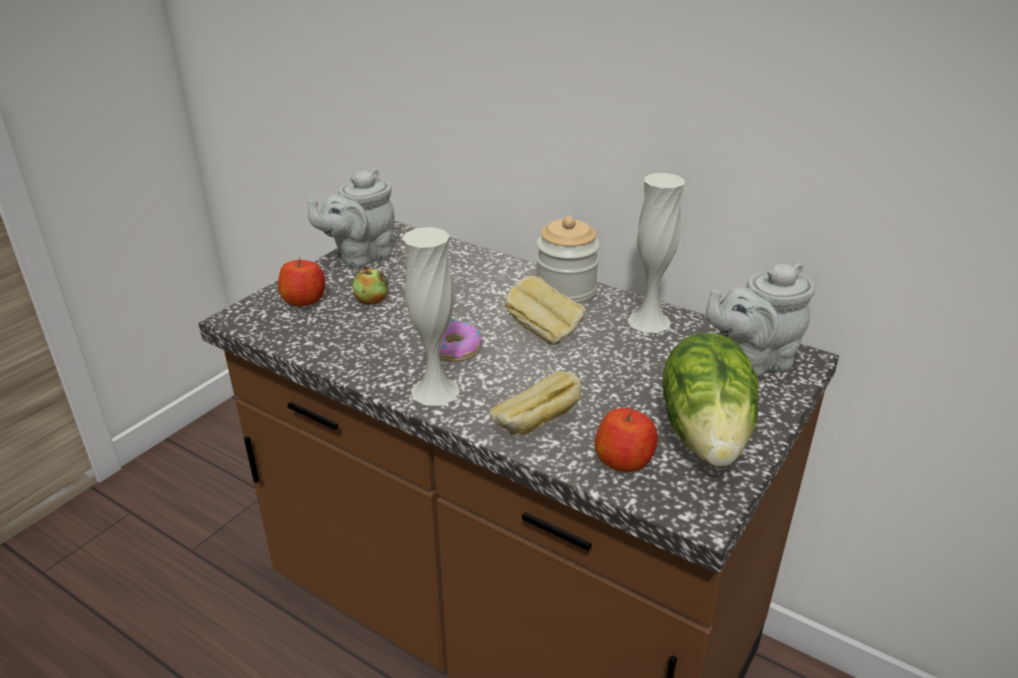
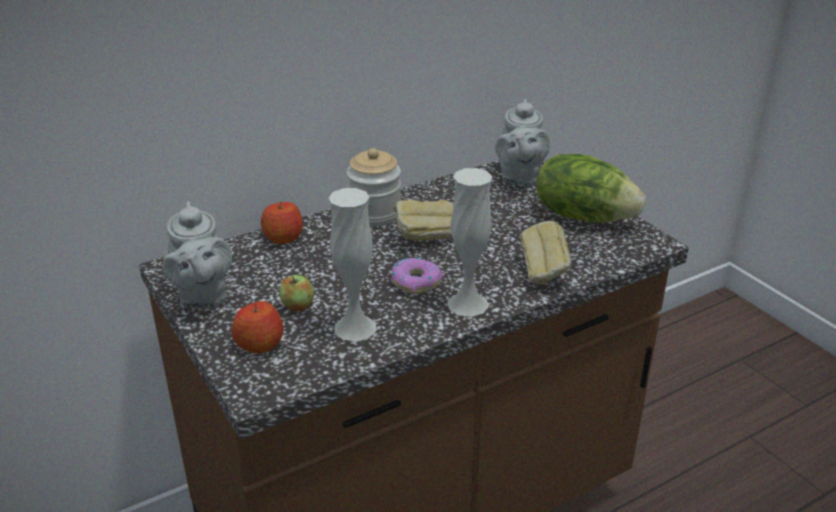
camera: 65 degrees left, 0 degrees up
apple [595,408,658,472] -> apple moved to [261,201,303,244]
white vase [628,173,685,333] -> white vase moved to [328,188,376,341]

